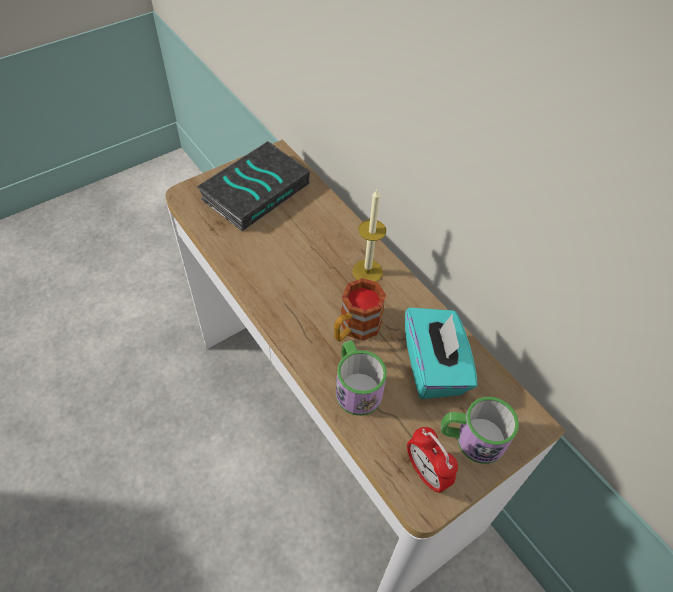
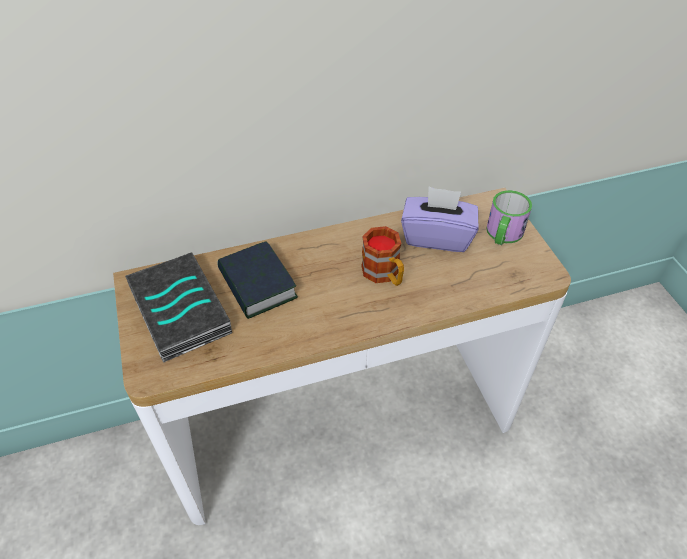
camera: 70 degrees left, 5 degrees down
mug [336,340,387,416] -> none
candle [353,189,386,282] -> none
turquoise tissue box [405,308,478,399] -> purple tissue box [401,187,478,252]
alarm clock [407,427,458,493] -> none
none -> book [217,241,298,319]

